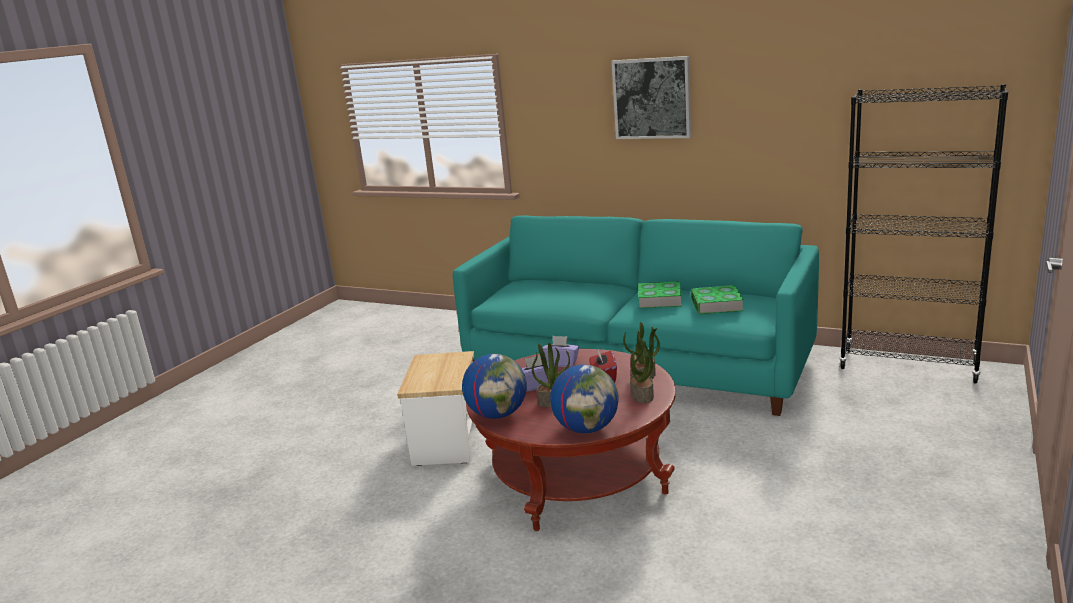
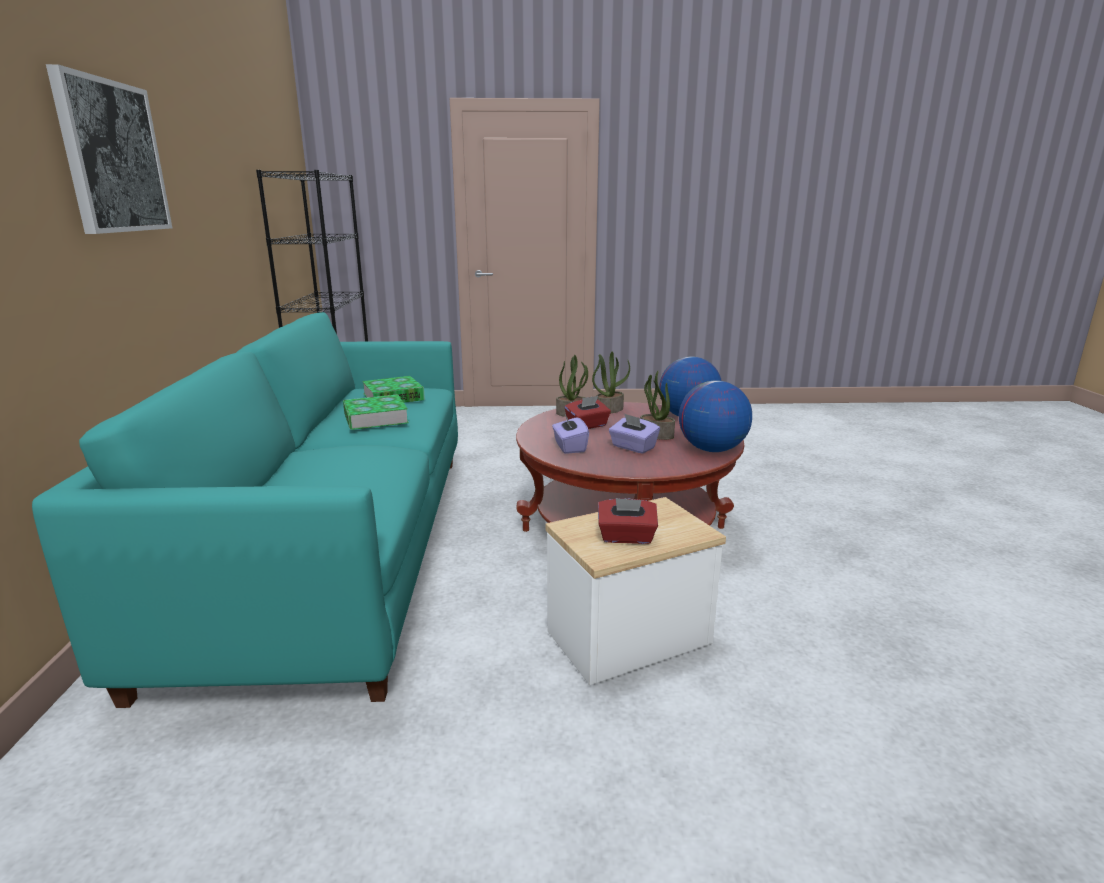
camera: 120 degrees left, 0 degrees up
none -> red tissue box [598,498,658,544]

